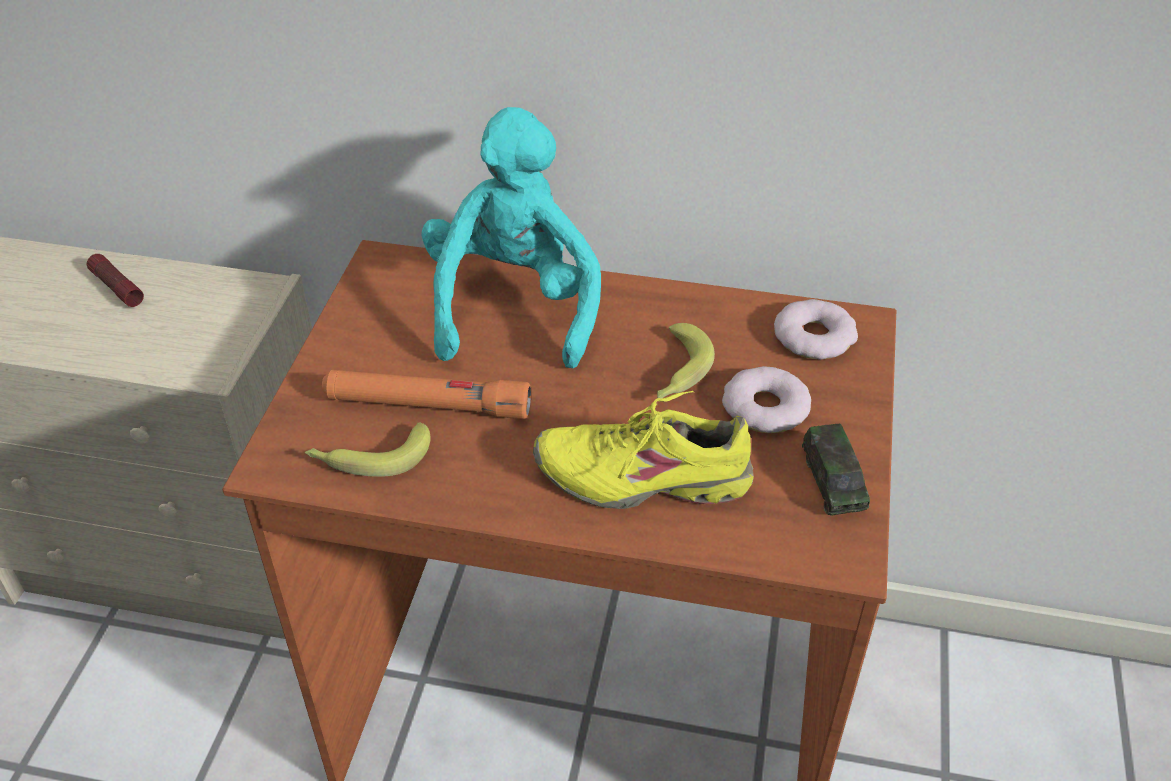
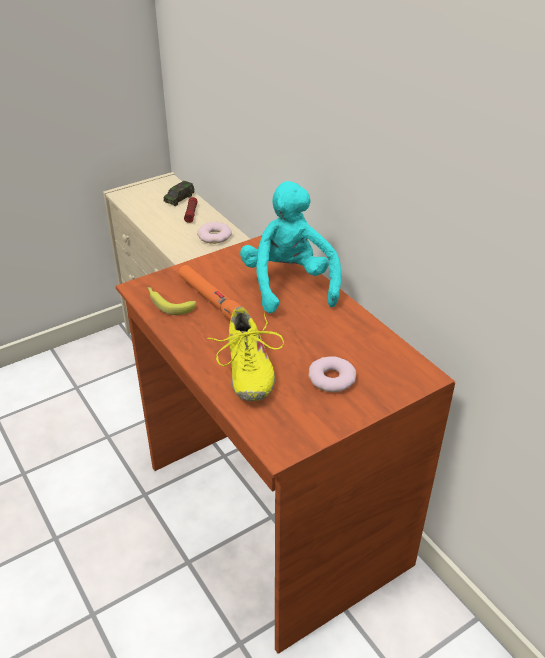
camera: 45 degrees right, 5 degrees down
turquoise plush toy [422,107,601,368] -> turquoise plush toy turned 60 degrees counterclockwise [240,181,341,313]
yellow shoe [533,391,754,509] -> yellow shoe turned 150 degrees counterclockwise [207,306,284,401]
banana [657,323,715,399] -> none
donut [774,299,858,360] -> donut moved to [197,222,232,244]
toy car [802,424,870,516] -> toy car moved to [163,181,195,206]

